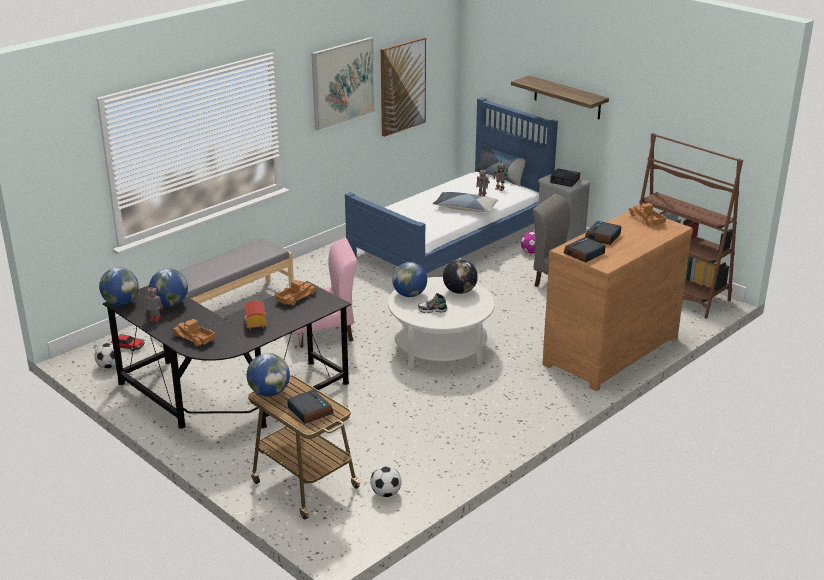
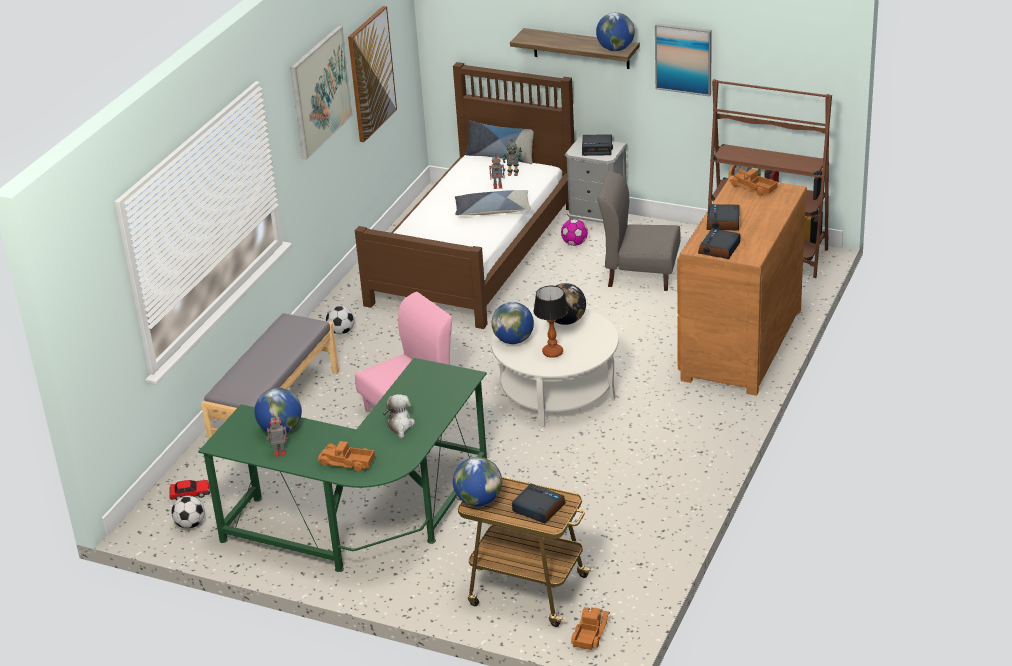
camera: 20 degrees left, 5 degrees up
globe [99,267,139,305] -> globe moved to [596,12,635,51]
black desk [103,281,351,429] -> green desk [198,358,487,572]
toy house [244,300,267,330] -> plush toy [383,394,415,440]
toy truck [275,280,317,306] -> toy truck moved to [571,607,610,650]
blue bed [345,97,558,274] -> brown bed [355,62,574,329]
football [370,466,401,497] -> football moved to [326,306,355,334]
shoe [418,293,447,313] -> table lamp [533,286,568,358]
none -> picture [655,23,712,96]

